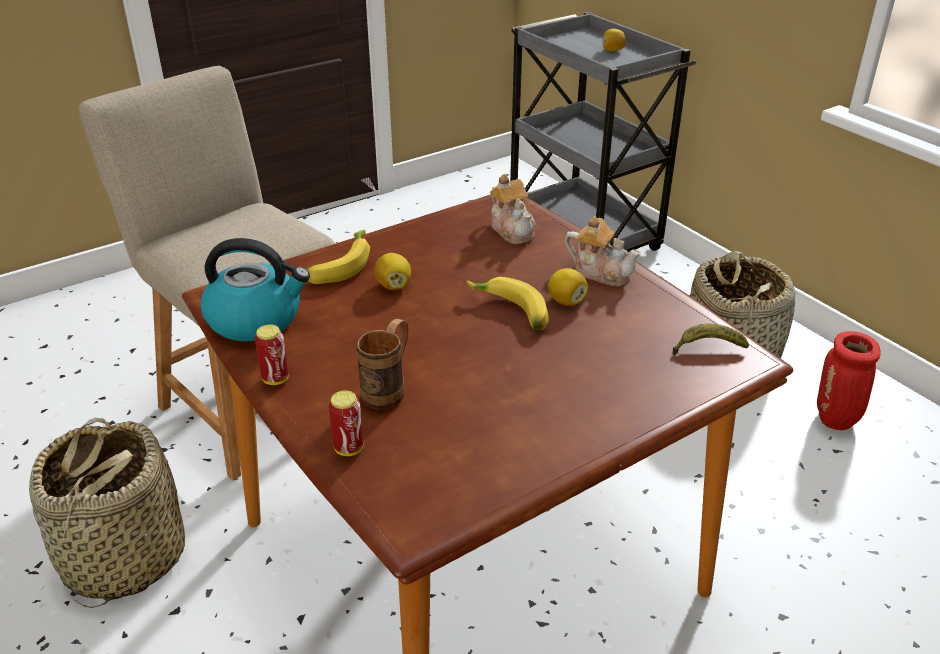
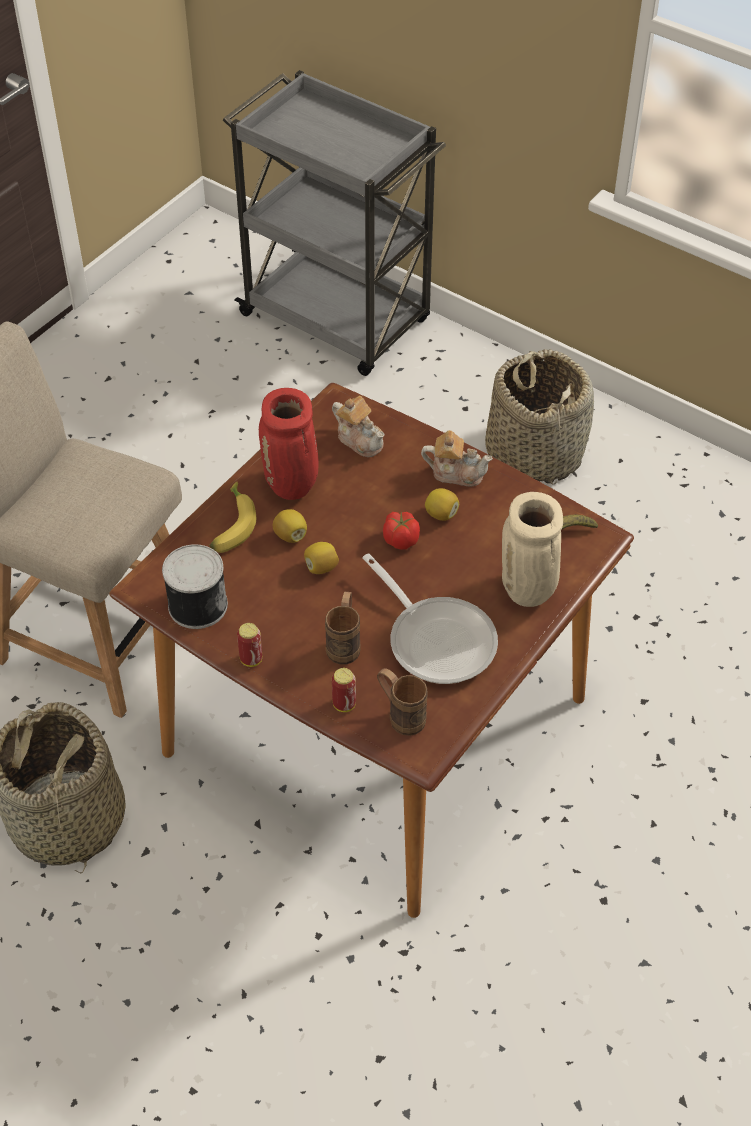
camera: 20 degrees left, 15 degrees up
kettle [200,238,310,341] -> can [162,544,228,629]
banana [466,277,549,330] -> tomato [383,512,420,550]
lemon [603,29,626,51] -> lemon moved to [304,542,339,574]
red vase [817,331,881,430] -> red vase moved to [259,388,319,500]
none -> frying pan [362,554,498,684]
none -> brown mug [377,668,428,736]
none -> beige vase [502,492,563,607]

